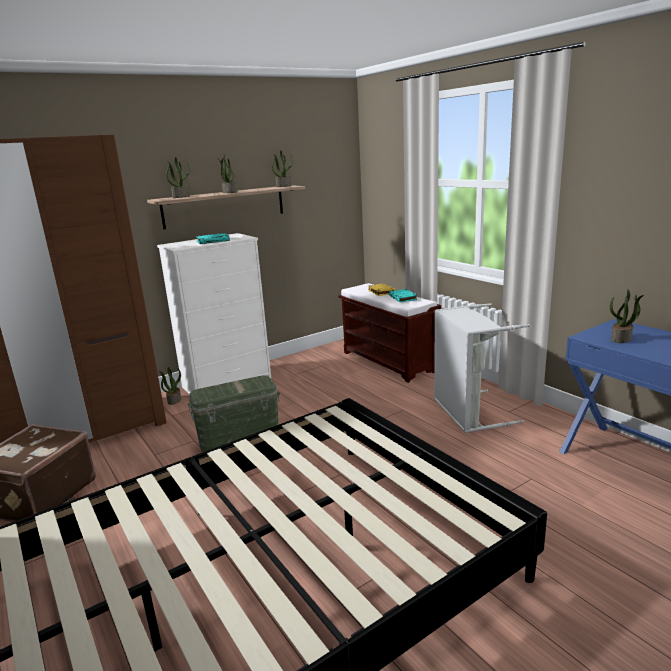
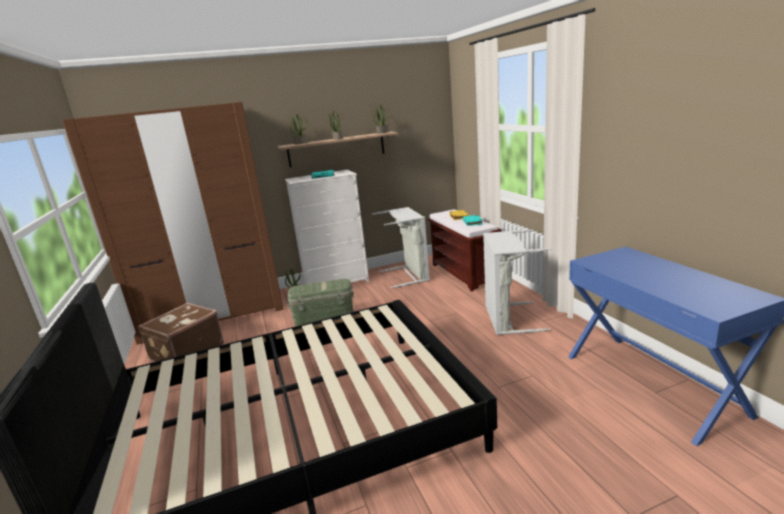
camera: 15 degrees right, 0 degrees up
potted plant [610,289,644,343] -> none
none -> grey laundry basket [372,207,430,288]

